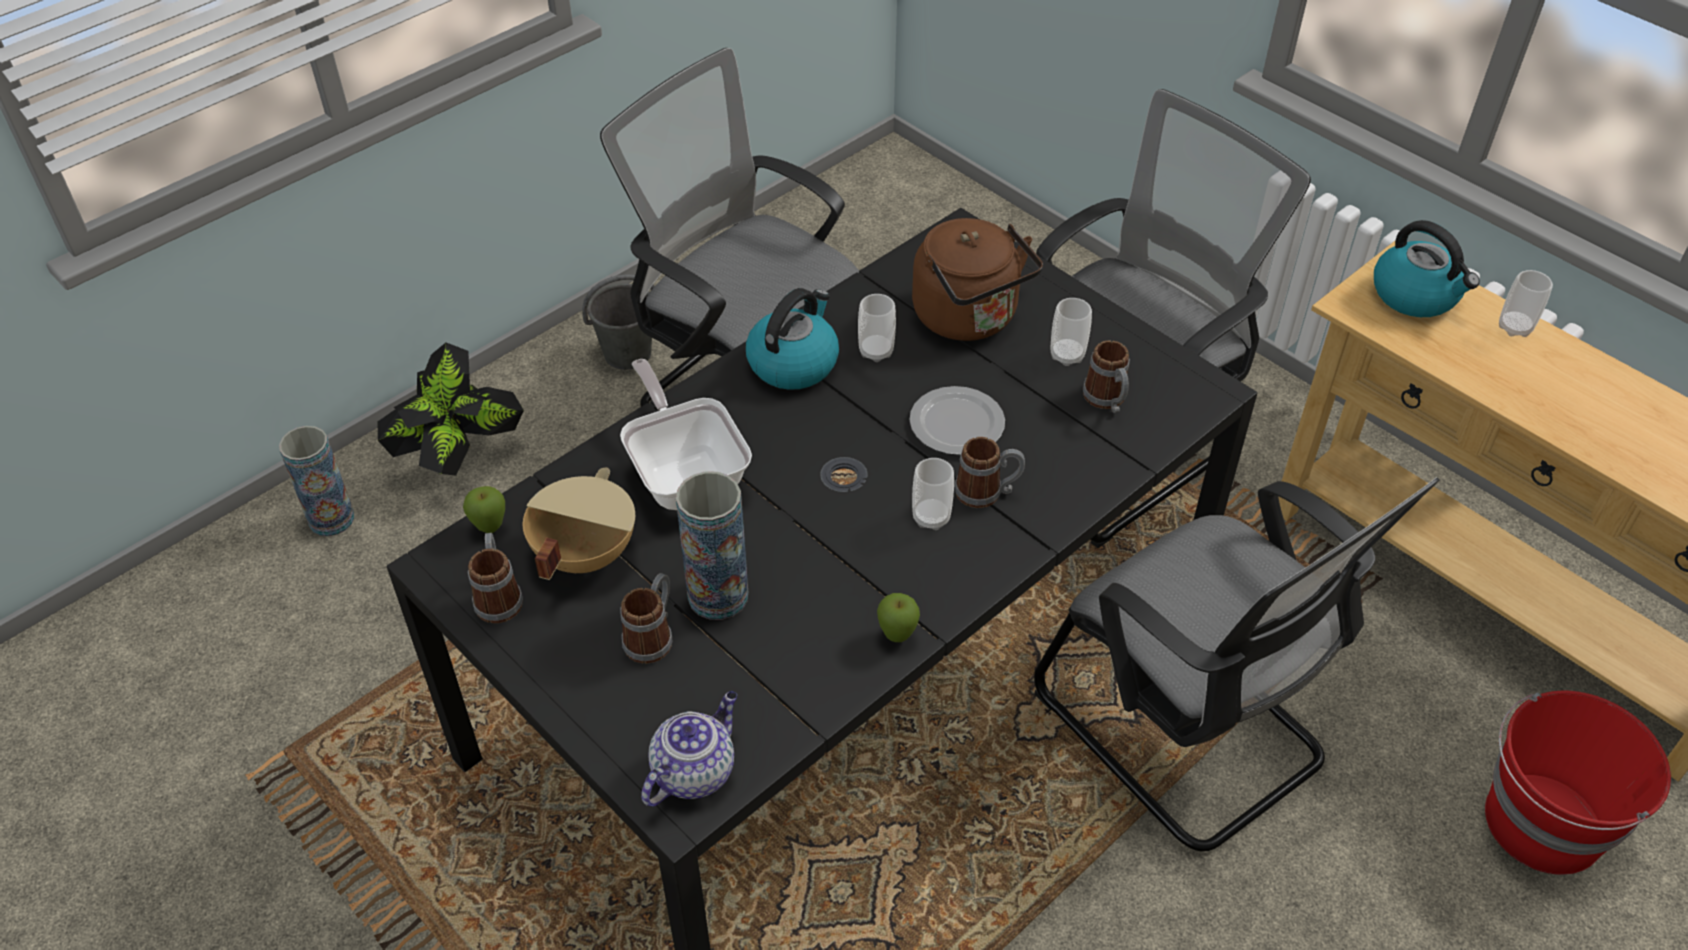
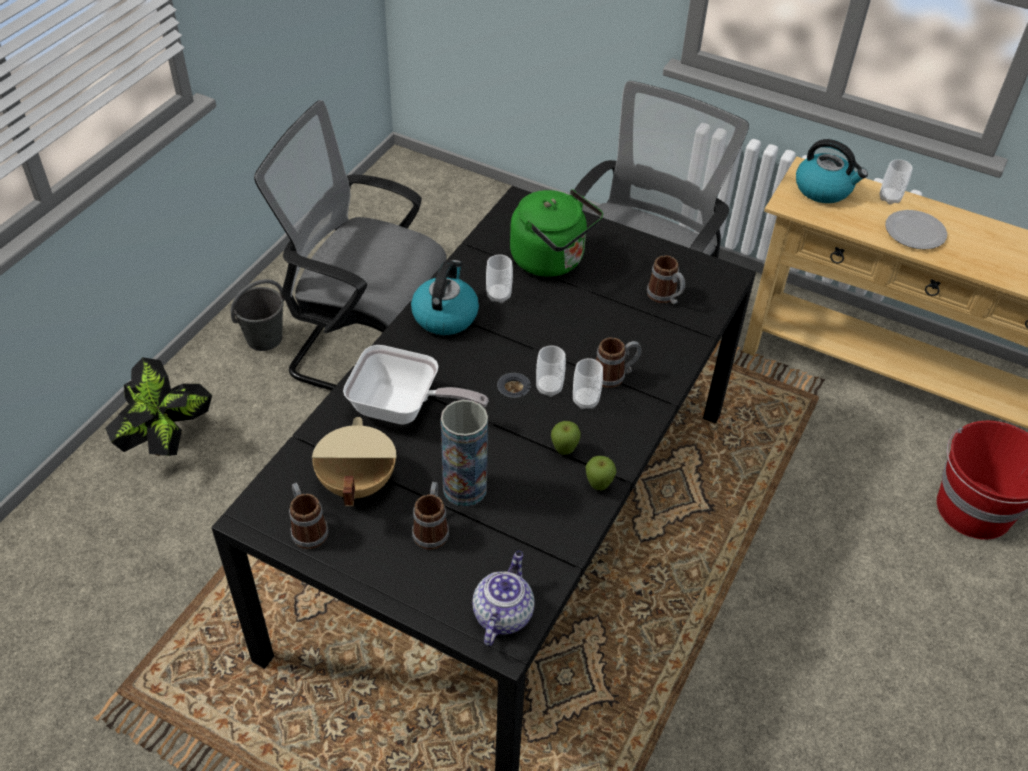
camera: 20 degrees left, 0 degrees up
vase [279,426,354,536] -> none
apple [463,486,505,533] -> apple moved to [551,421,581,455]
frying pan [620,359,752,510] -> frying pan turned 150 degrees clockwise [343,345,489,425]
plate [910,386,1005,455] -> plate moved to [885,210,947,250]
brown kettle [912,218,1043,341] -> green kettle [510,189,603,277]
chair [1034,477,1440,852] -> none
cup [1051,298,1092,366] -> cup moved to [536,346,566,397]

